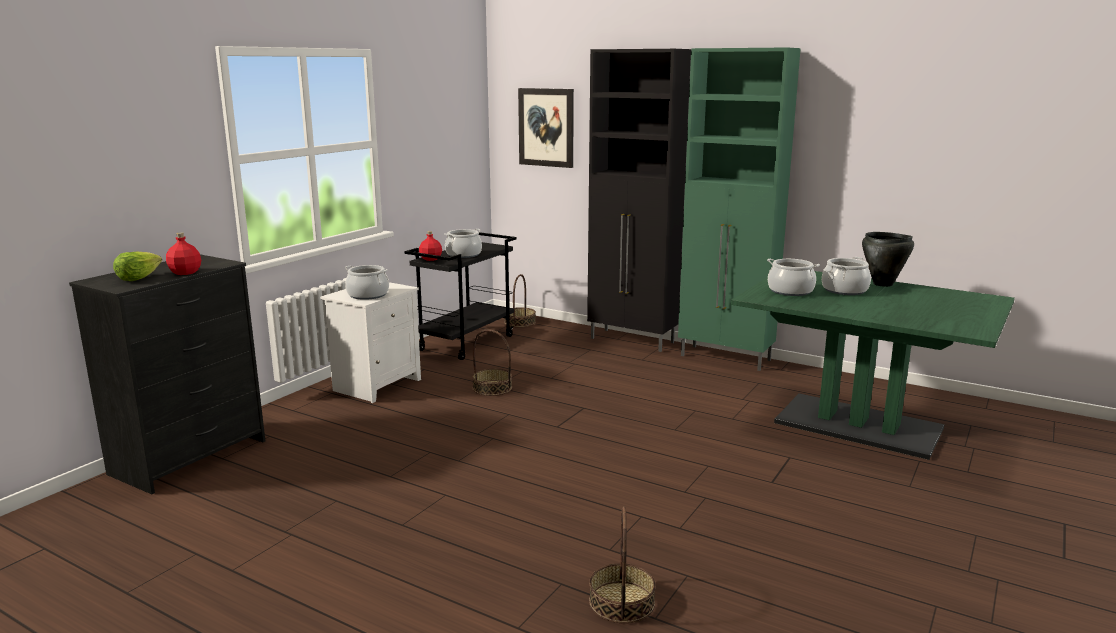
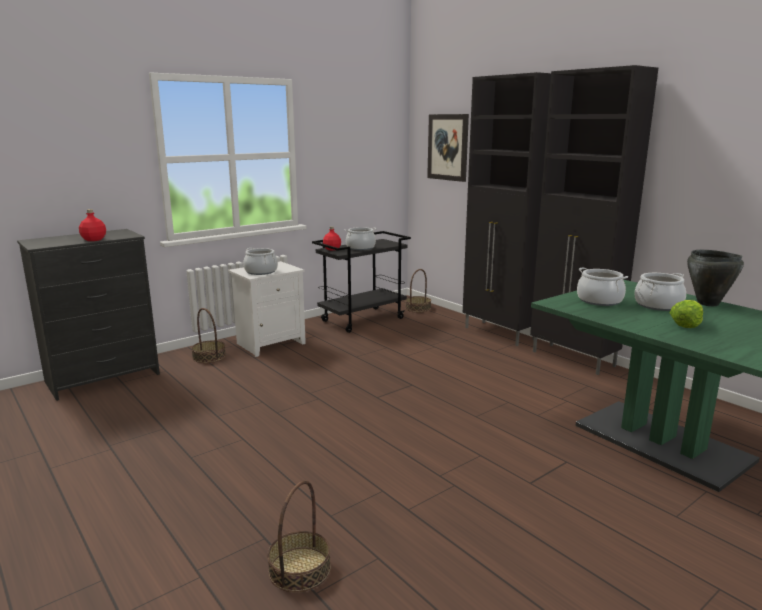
camera: 20 degrees right, 0 degrees up
lettuce [113,251,162,281] -> lettuce moved to [670,300,703,328]
basket [472,329,512,396] -> basket moved to [191,308,226,363]
green cabinet [678,47,801,371] -> black cabinet [530,65,658,375]

